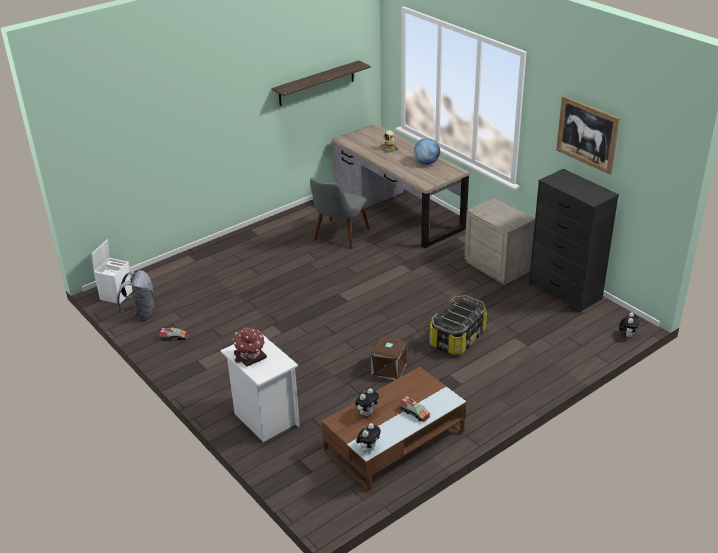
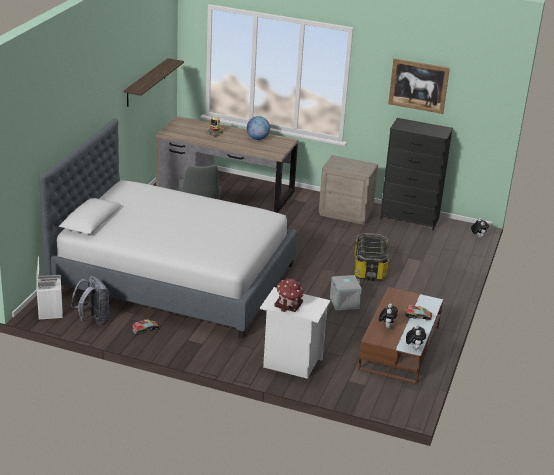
camera: 35 degrees left, 5 degrees down
brown storage box [371,336,407,380] -> grey storage box [330,275,362,310]
none -> bed [39,118,297,339]

